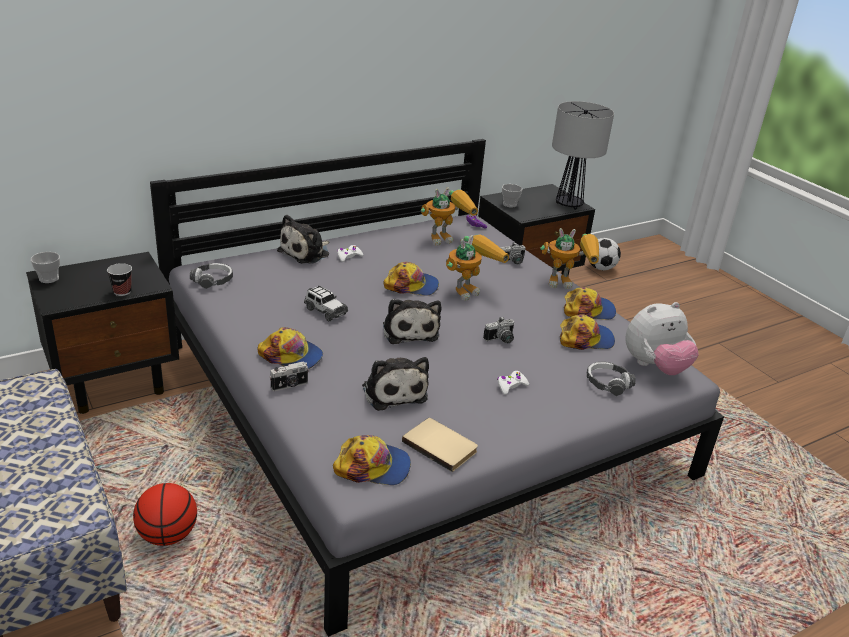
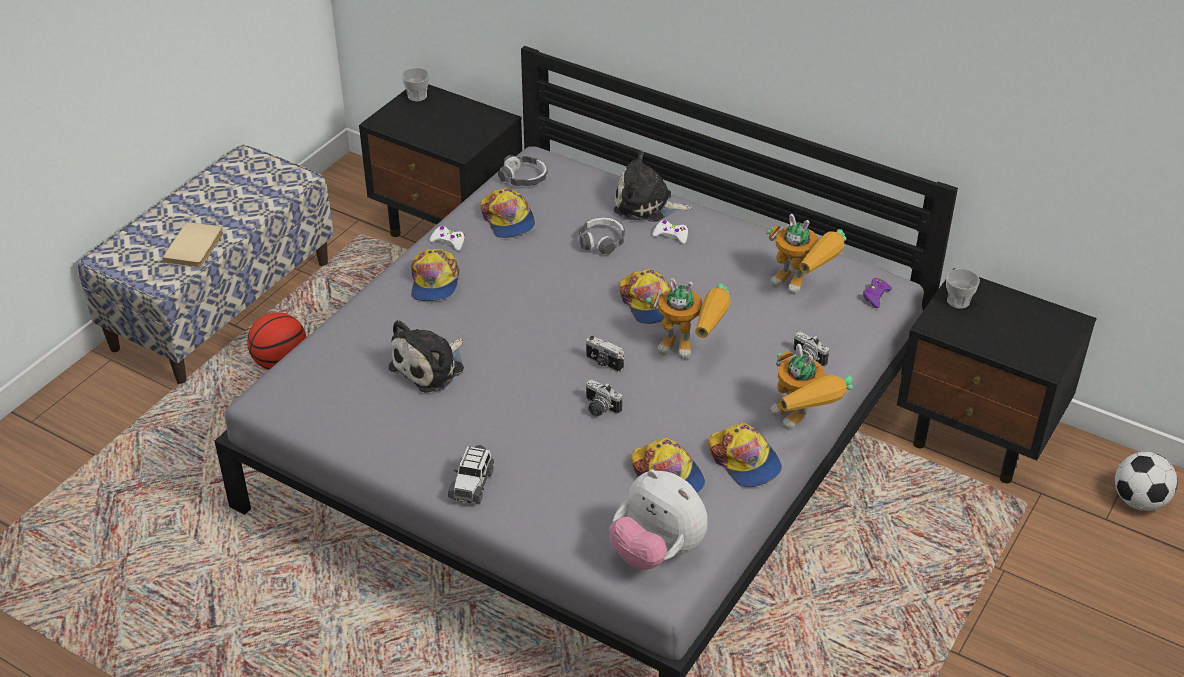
camera: 65 degrees right, 10 degrees up
cup [107,263,132,296] -> none
camera [269,361,309,391] -> camera moved to [586,335,624,372]
toy car [304,286,348,321] -> toy car moved to [448,445,494,504]
cap [333,435,411,485] -> cap moved to [480,188,535,238]
plush toy [383,299,441,344] -> none
beige book [402,418,478,472] -> beige book moved to [162,222,223,268]
white game controller [497,371,529,394] -> white game controller moved to [430,226,465,251]
table lamp [552,101,614,210] -> none
headphones [587,361,636,396] -> headphones moved to [579,217,625,255]

